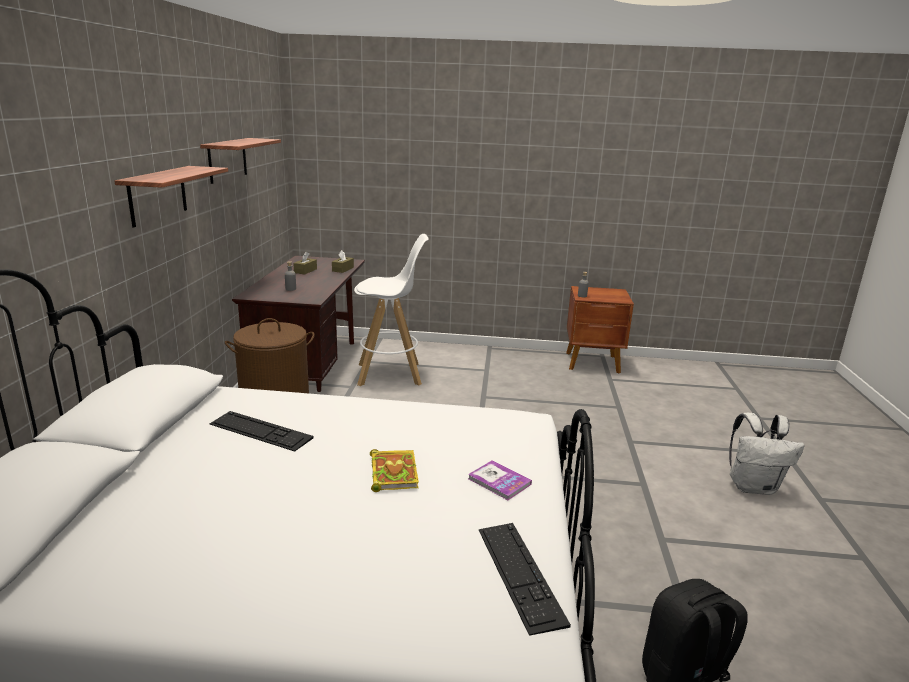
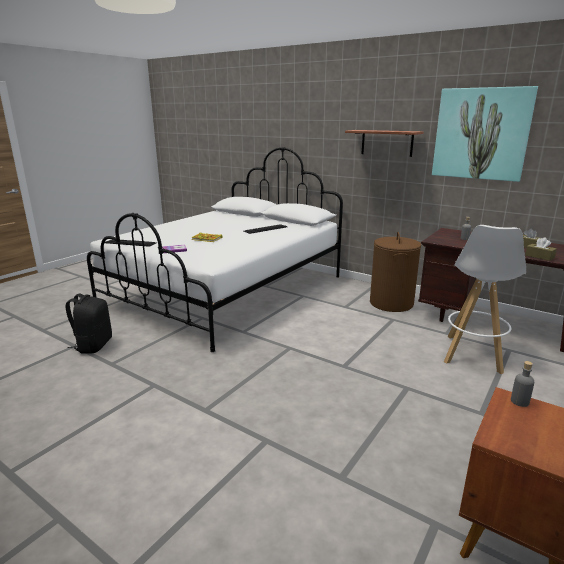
camera: 120 degrees right, 0 degrees up
shelf [200,138,281,184] -> picture [432,86,538,182]
white backpack [729,413,804,495] -> none

